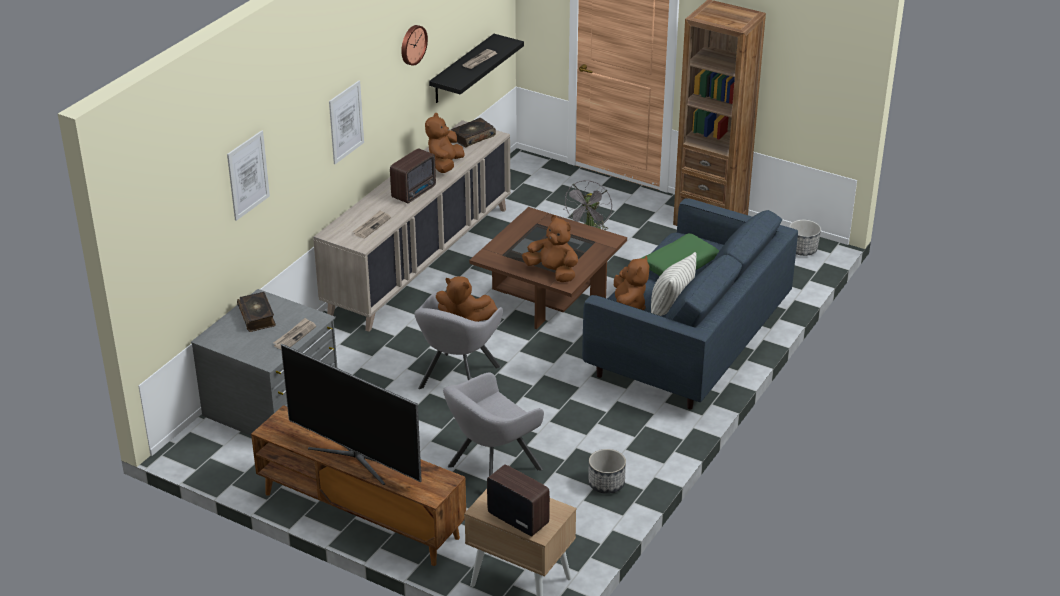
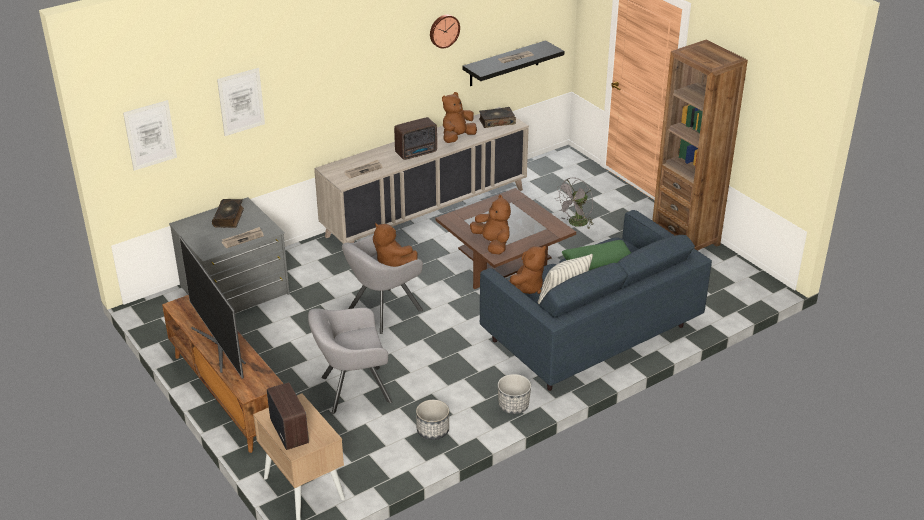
camera: 25 degrees right, 0 degrees up
picture [329,81,364,164] -> picture moved to [123,100,177,171]
planter [789,220,821,256] -> planter moved to [498,374,531,414]

